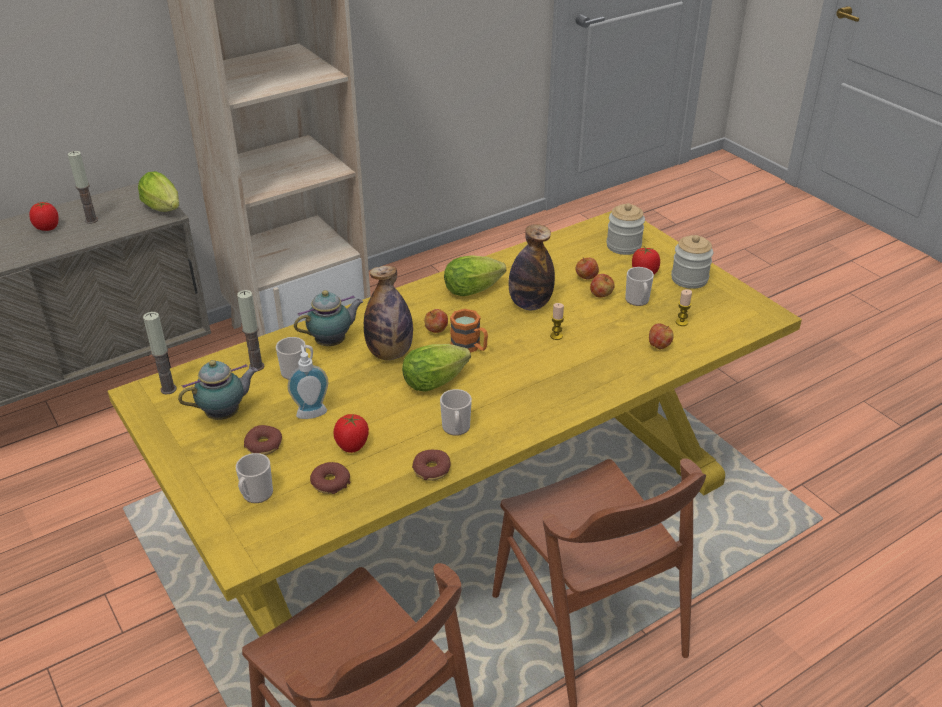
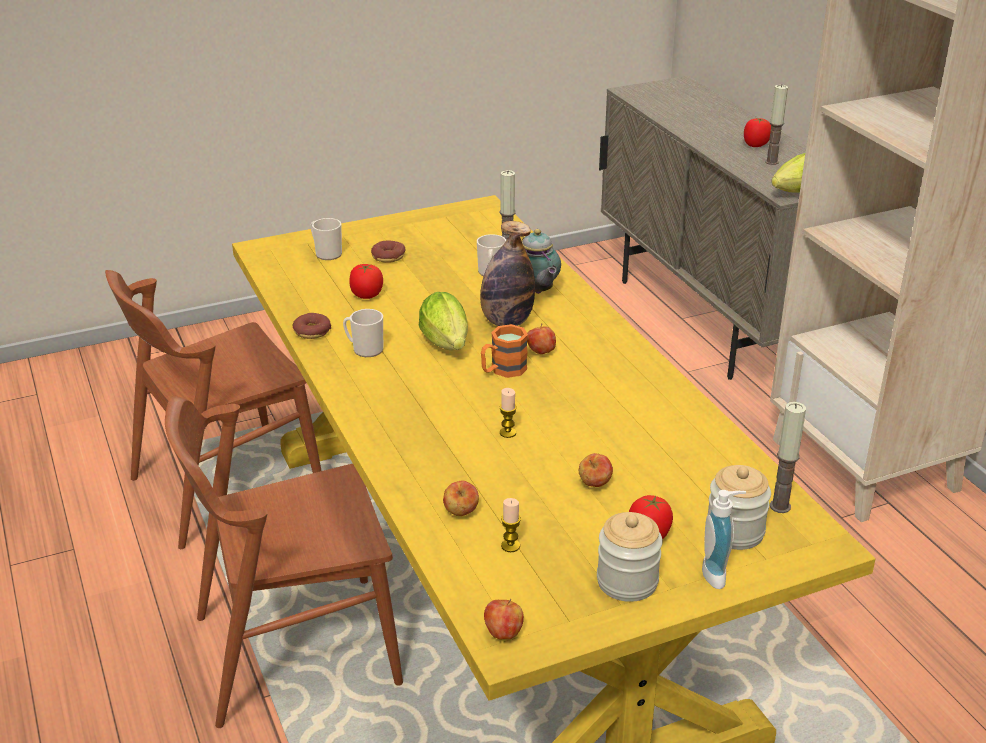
camera: 100 degrees right, 5 degrees down
candle [143,312,177,395] -> candle moved to [770,402,806,513]
teapot [178,360,258,420] -> none
soap dispenser [288,345,328,419] -> soap dispenser moved to [702,490,746,589]
donut [310,462,350,494] -> none
lettuce [444,255,506,296] -> none
bottle [509,224,555,310] -> none
apple [576,257,599,279] -> apple moved to [484,599,524,640]
mug [625,267,654,306] -> none

